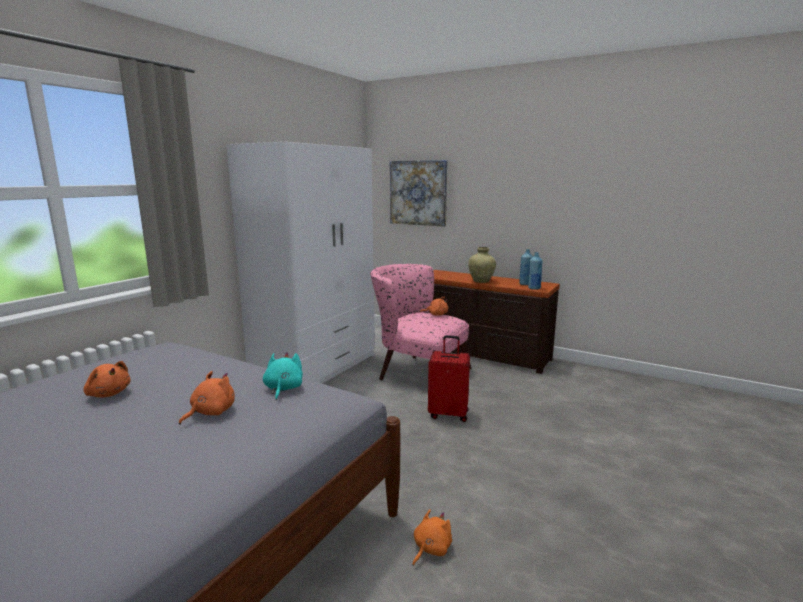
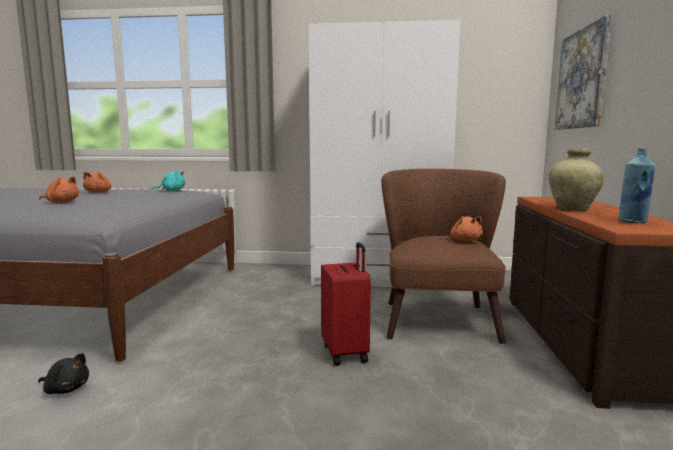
camera: 65 degrees right, 5 degrees down
turquoise plush toy [263,352,303,400] -> turquoise plush toy moved to [152,170,185,191]
pink armchair [370,264,471,380] -> brown armchair [381,169,506,344]
orange plush toy [413,510,452,566] -> black plush toy [38,353,89,394]
blue bottle [528,252,543,290] -> none

